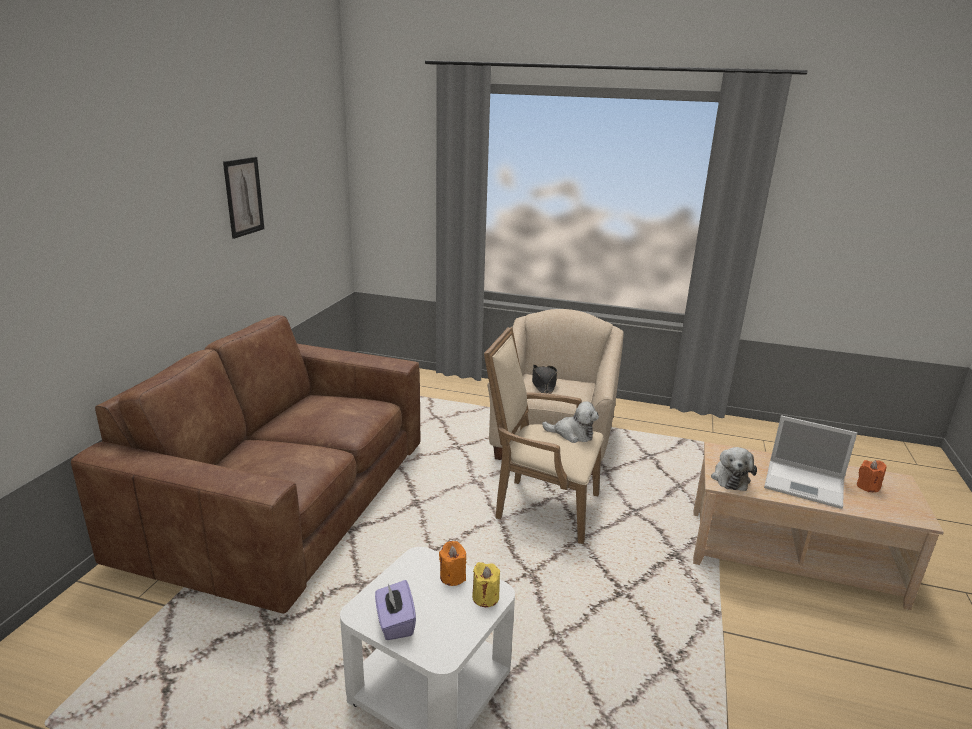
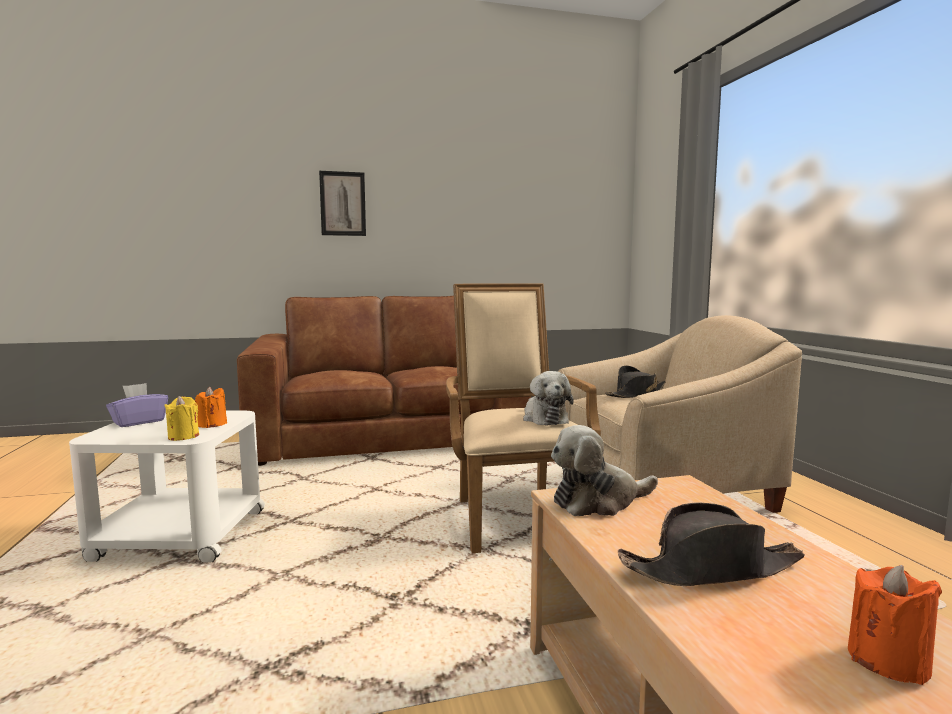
camera: 60 degrees right, 15 degrees down
picture [223,157,264,239] -> picture moved to [319,171,366,236]
laptop [764,415,857,509] -> black hat [618,503,805,586]

